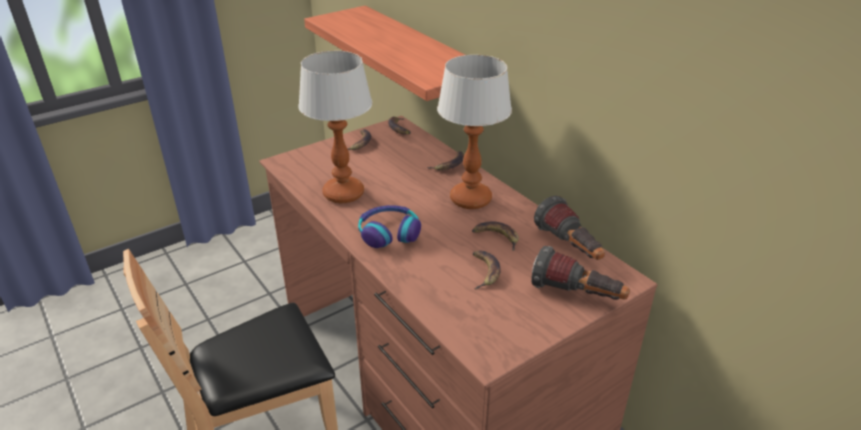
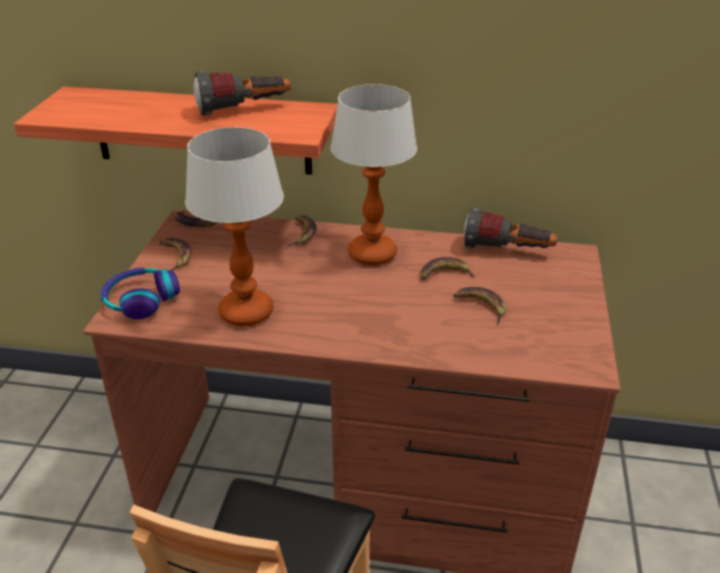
camera: 45 degrees left, 0 degrees up
headphones [358,205,421,248] -> headphones moved to [100,268,180,319]
flashlight [531,246,630,300] -> flashlight moved to [194,71,291,116]

